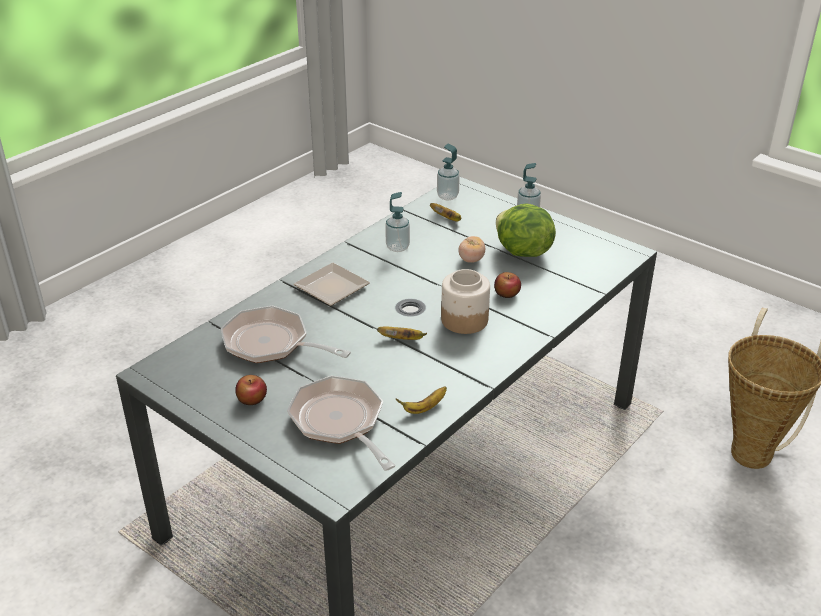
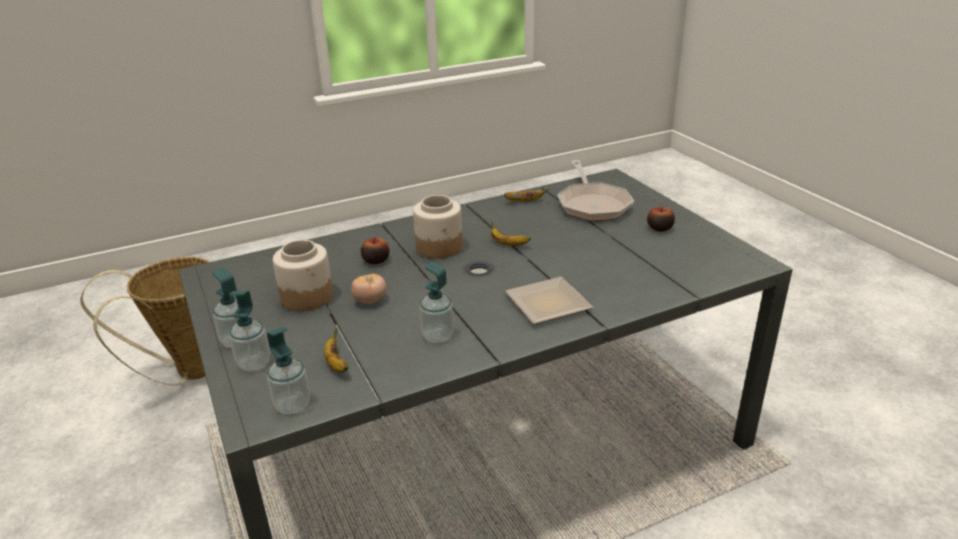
camera: 155 degrees left, 5 degrees down
frying pan [221,306,351,363] -> none
lettuce [496,203,556,257] -> jar [273,240,333,311]
none -> soap dispenser [229,291,270,371]

